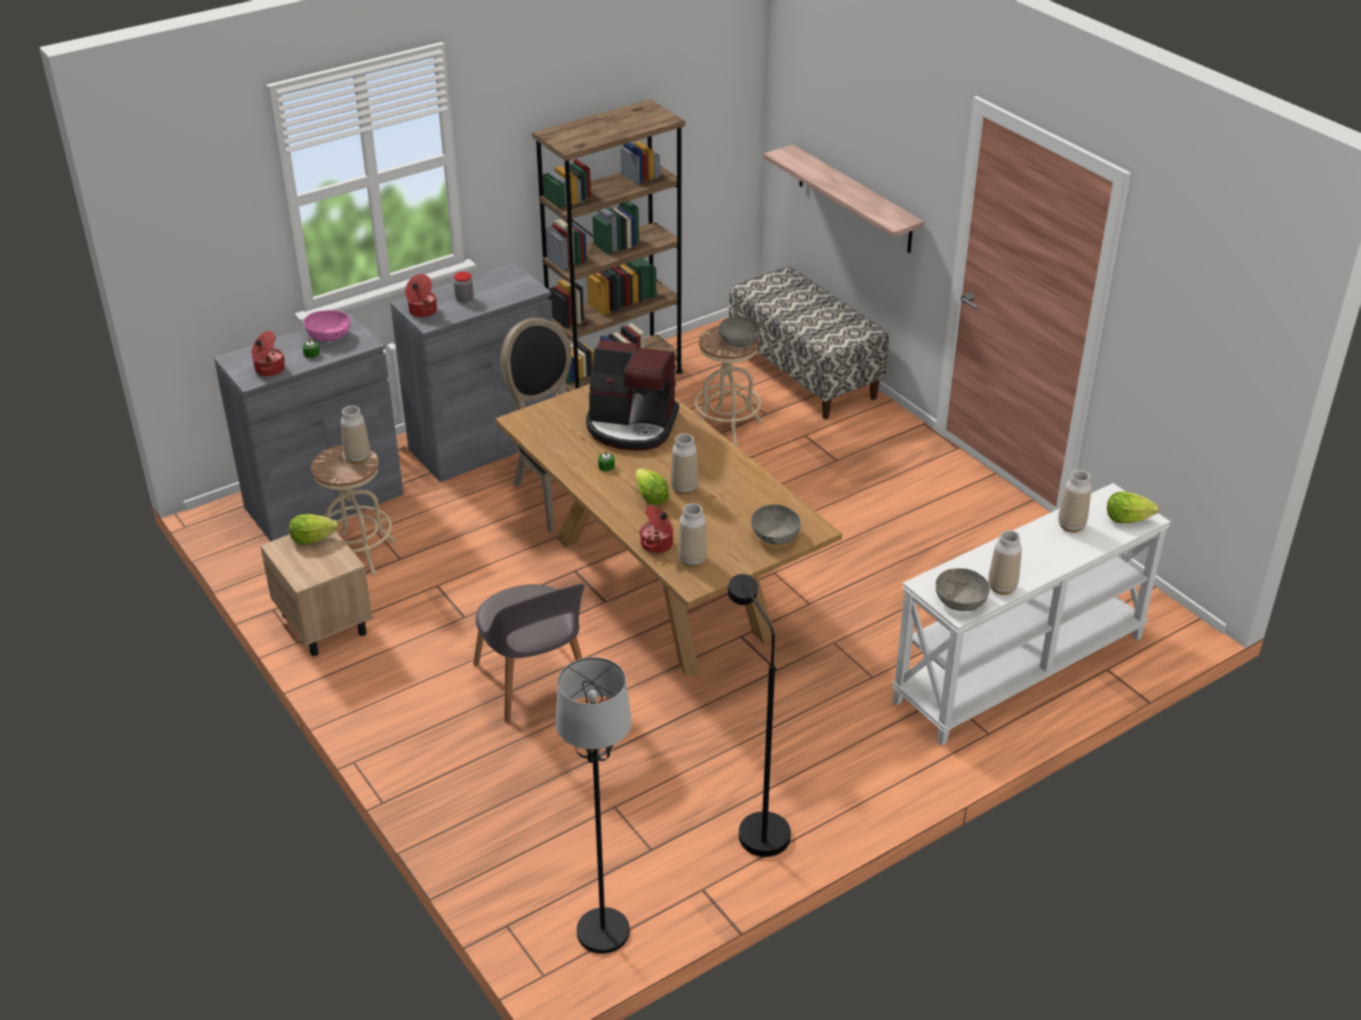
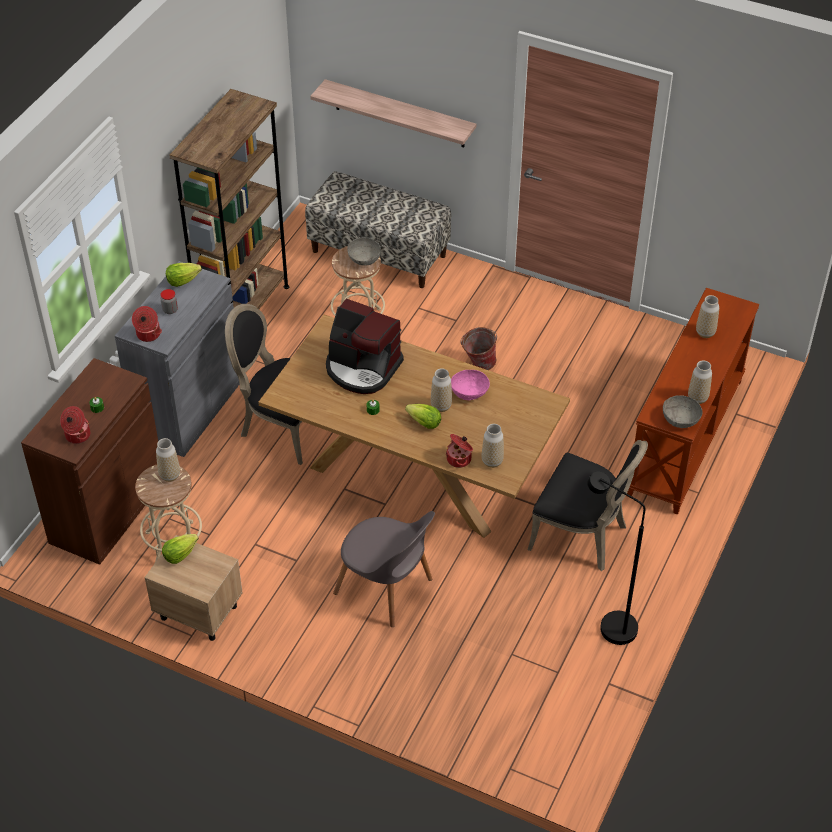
camera: 30 degrees left, 10 degrees up
grey cabinet [214,314,404,541] -> brown cabinet [21,358,158,565]
pink bowl [304,310,350,341] -> pink bowl moved to [451,370,490,400]
black floor lamp [556,657,632,954] -> none
coffee machine [586,340,679,451] -> coffee machine turned 45 degrees clockwise [326,299,404,394]
grey bowl [751,504,801,545] -> none
white console table [892,483,1171,746] -> brown console table [627,288,759,515]
lettuce [1107,492,1159,523] -> lettuce moved to [166,263,202,287]
none -> bucket [461,327,497,370]
none -> black chair [528,440,648,571]

